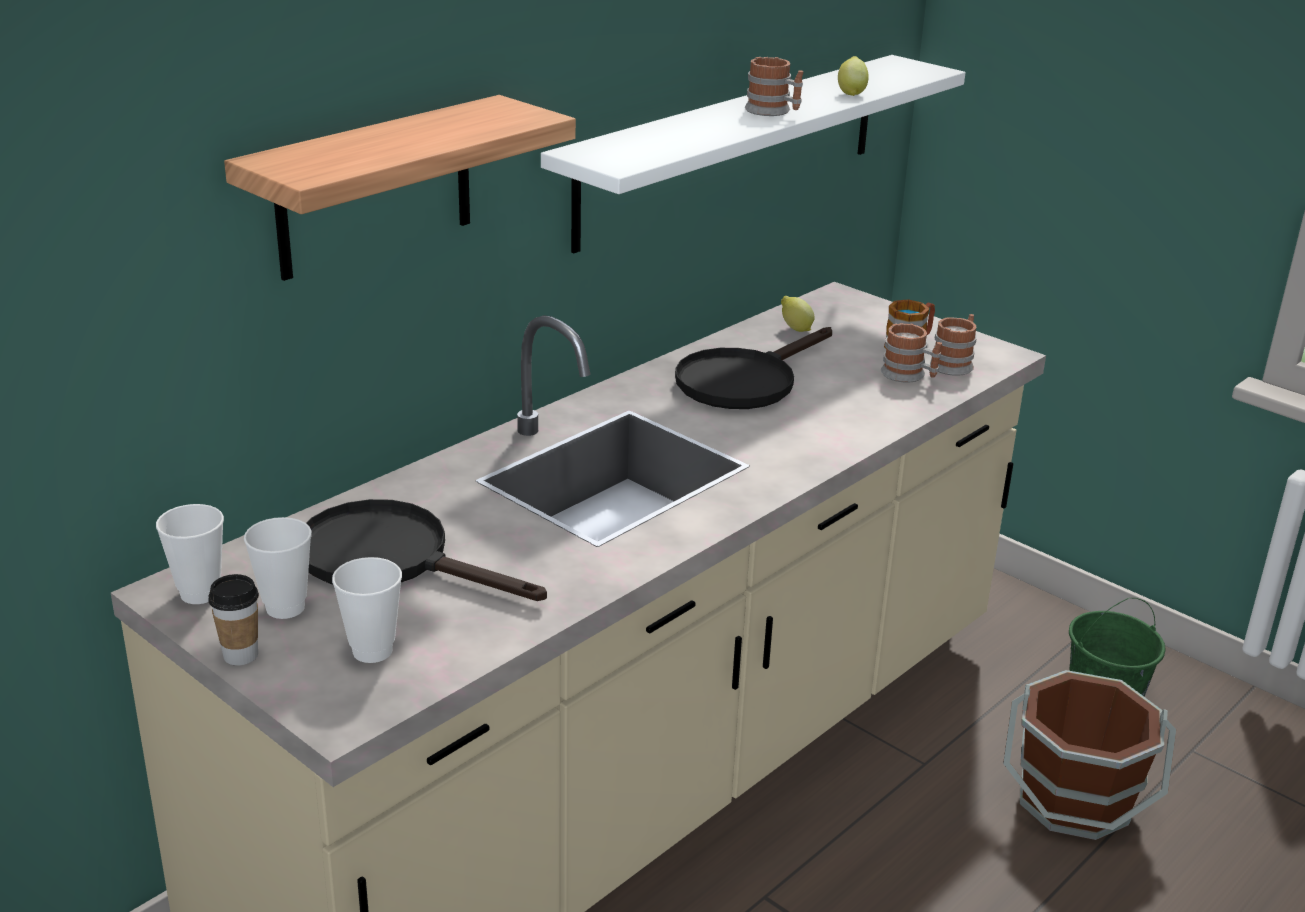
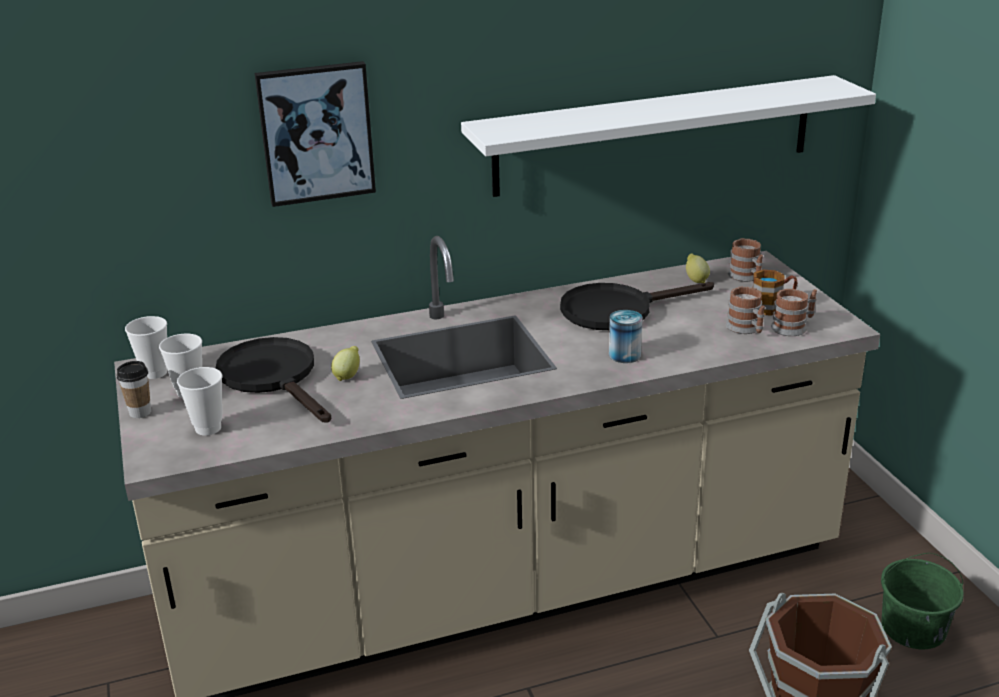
camera: 30 degrees right, 0 degrees up
shelf [224,95,576,281] -> picture [255,61,376,207]
mug [745,57,803,116] -> mug moved to [728,238,763,282]
lemon [838,56,869,96] -> lemon moved to [331,346,360,381]
none -> can [609,310,643,363]

